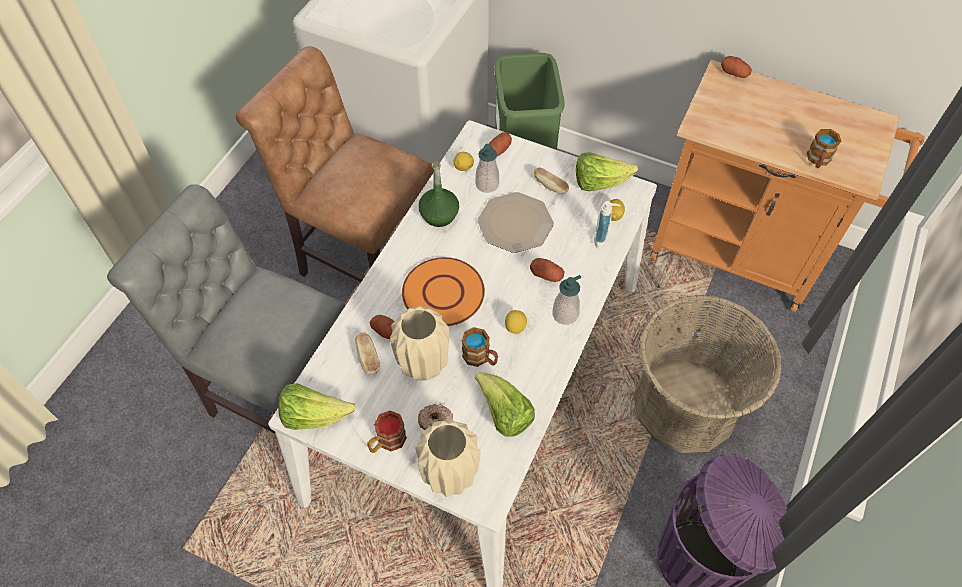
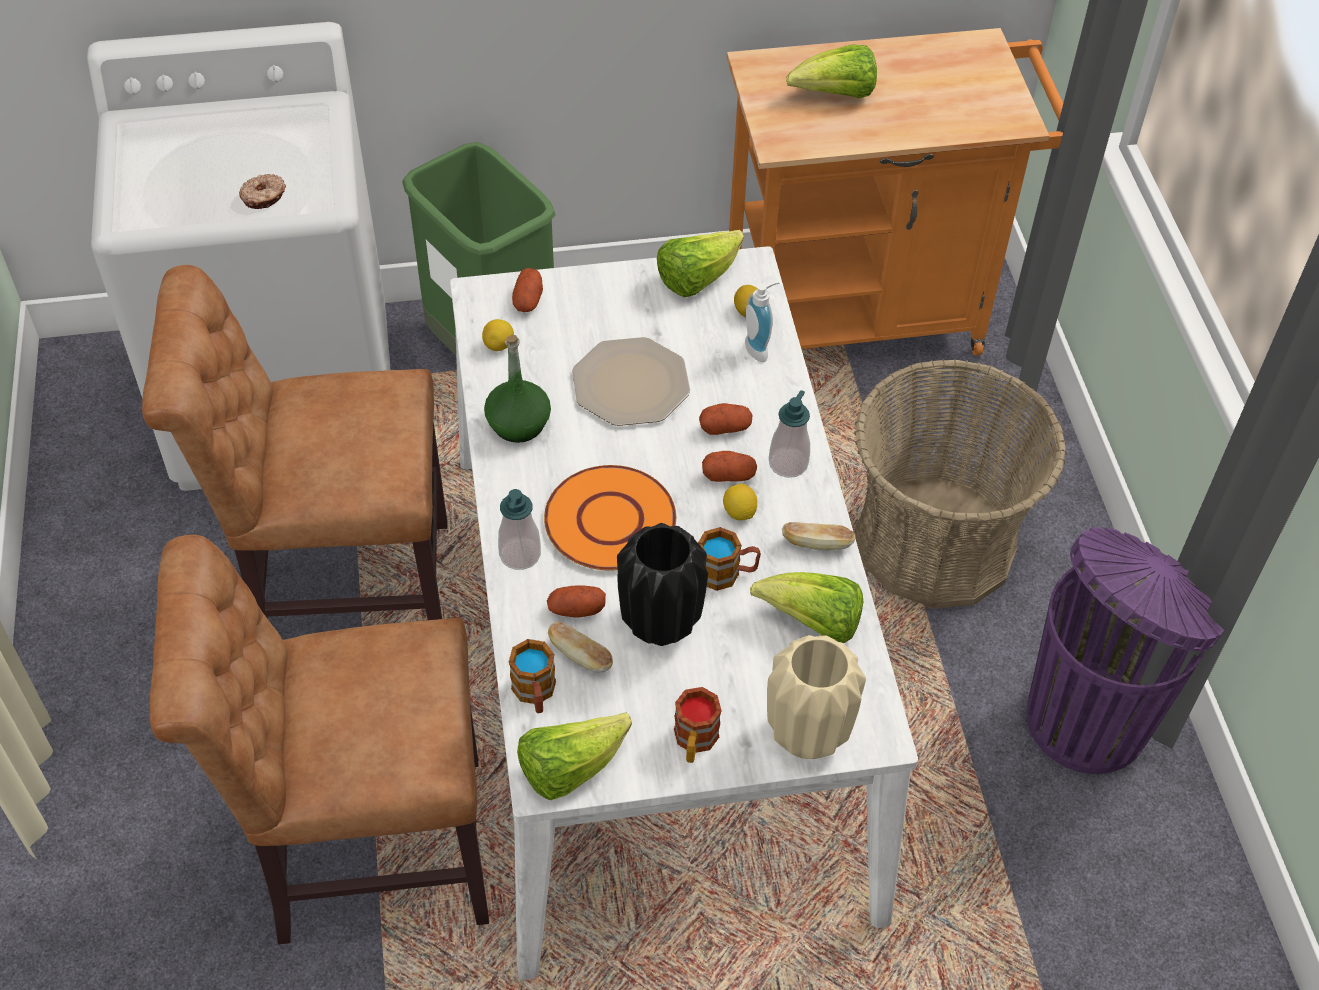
camera: 35 degrees left, 5 degrees down
grey chair [107,184,346,433] -> brown chair [150,535,489,944]
beige vase [390,306,449,381] -> black vase [617,523,708,646]
donut [418,404,453,430] -> donut moved to [239,174,286,209]
soap dispenser [475,144,499,193] -> soap dispenser moved to [498,489,541,570]
bread [534,167,569,194] -> bread moved to [782,522,855,551]
potato [721,56,752,78] -> potato moved to [702,451,757,482]
mug [807,129,841,168] -> mug moved to [509,639,556,713]
none -> lettuce [786,44,877,98]

